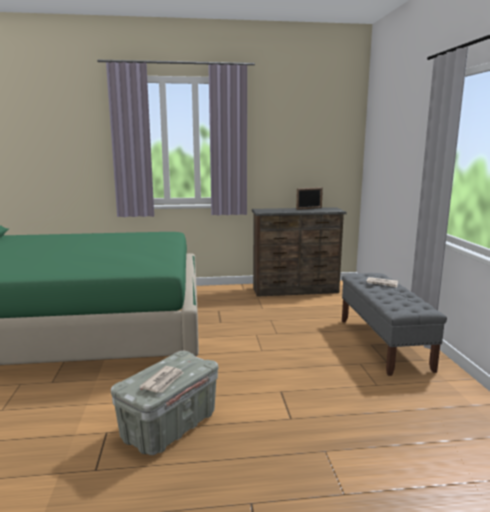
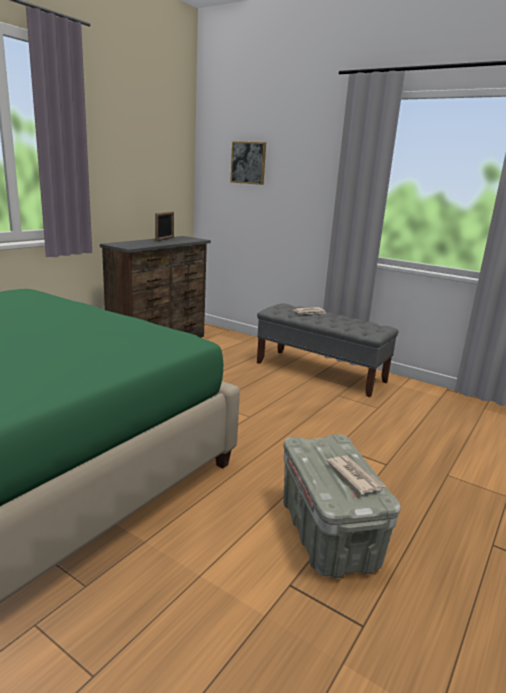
camera: 50 degrees left, 5 degrees up
none -> picture [230,141,266,185]

